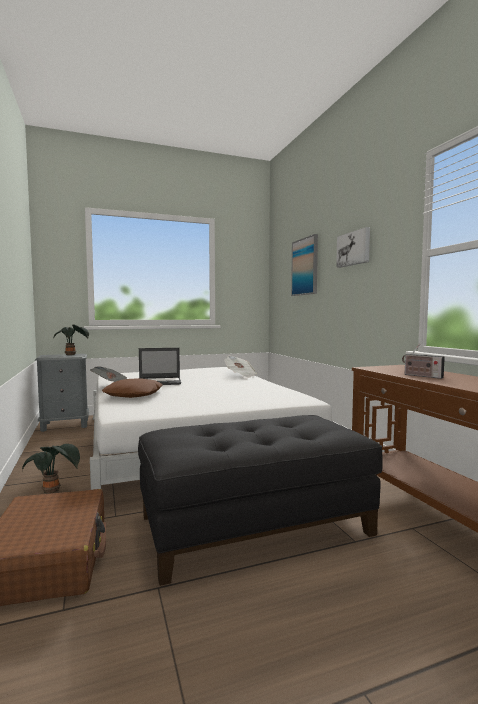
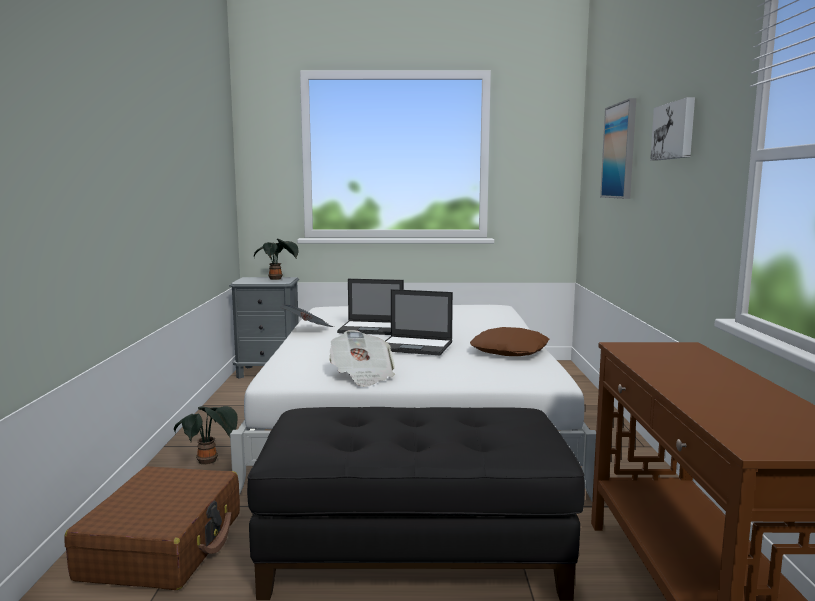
camera: 20 degrees right, 5 degrees up
brown pillow [102,378,163,398] -> brown pillow moved to [470,327,549,356]
newspaper [224,356,257,378] -> newspaper moved to [329,330,395,387]
radio [402,343,445,379] -> none
none -> laptop [385,289,453,355]

